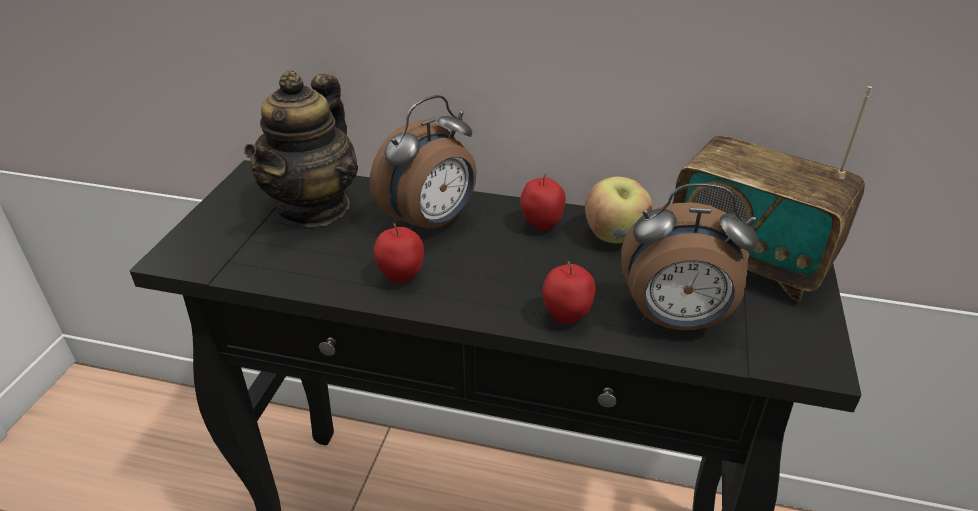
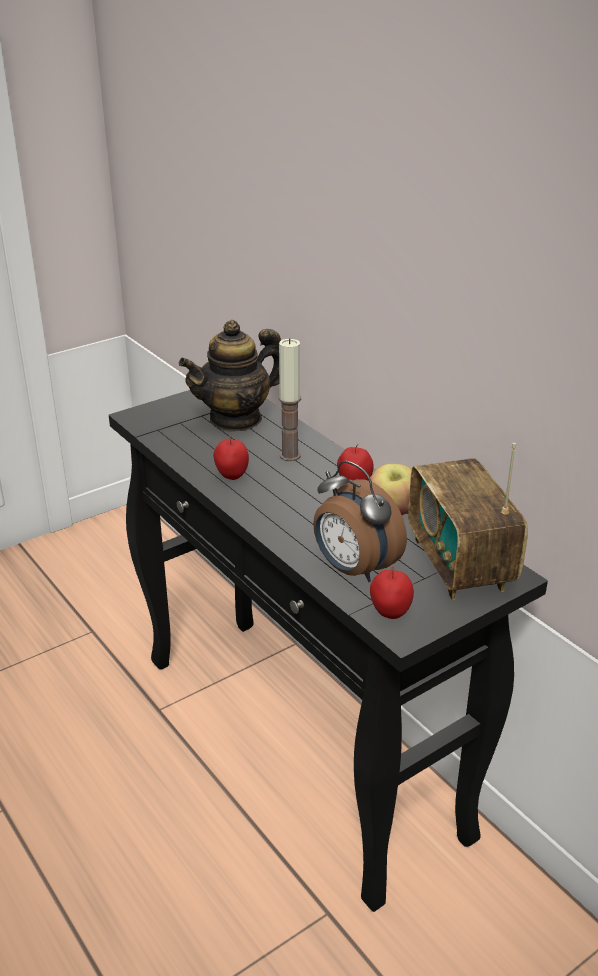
camera: 40 degrees right, 5 degrees down
alarm clock [370,95,477,232] -> candle [278,338,301,461]
apple [542,261,595,324] -> apple moved to [370,567,414,619]

